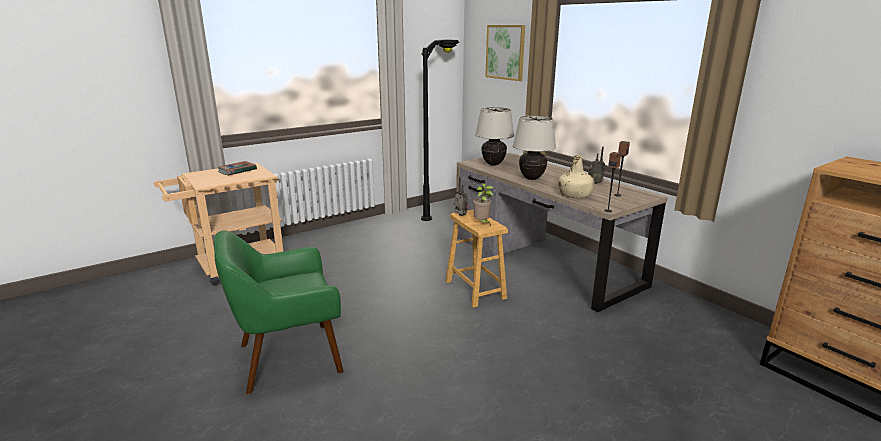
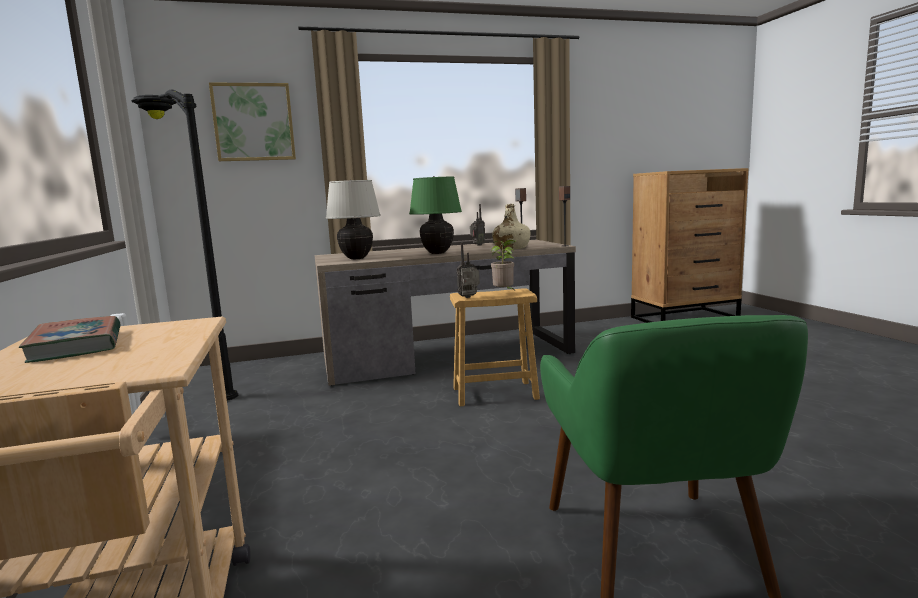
camera: 70 degrees left, 10 degrees down
beige table lamp [513,116,556,180] -> green table lamp [409,176,462,254]

